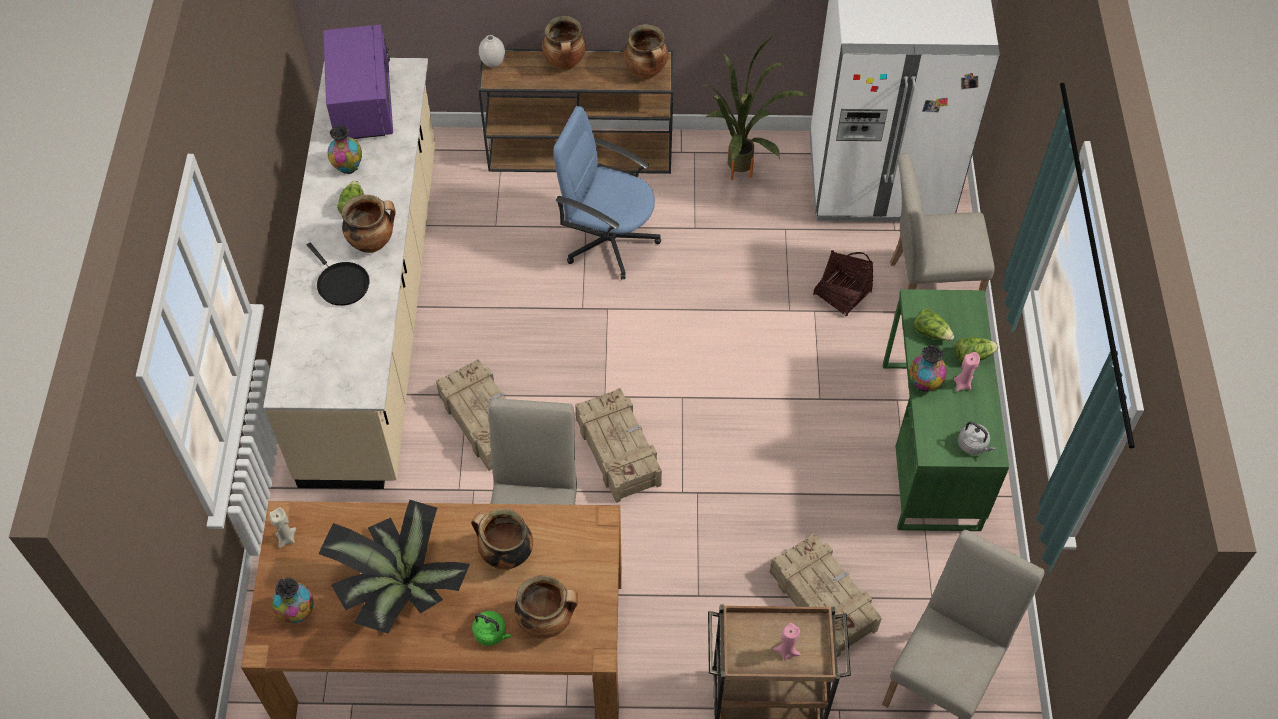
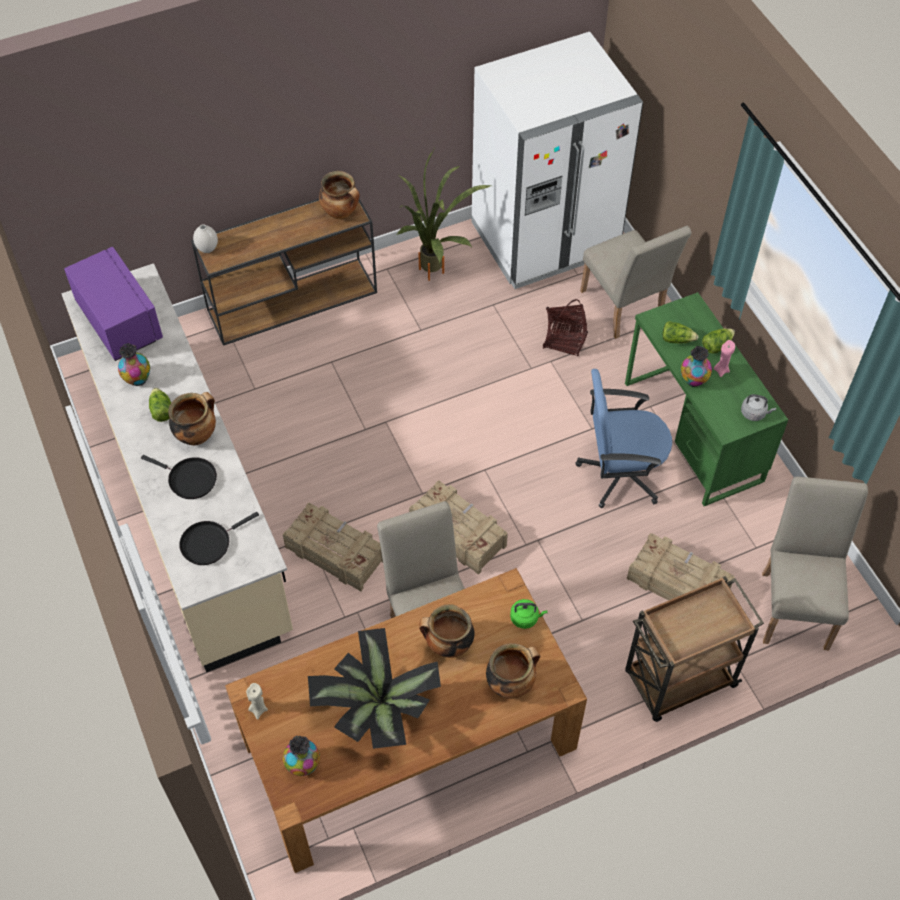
camera: 25 degrees left, 0 degrees up
green kettle [472,611,511,646] -> green kettle moved to [510,599,547,629]
cooking pot [542,16,586,70] -> none
blue office chair [553,106,661,279] -> blue office chair moved to [576,369,672,508]
pink candle [773,623,801,661] -> none
beige chair [890,153,995,291] -> beige chair turned 90 degrees counterclockwise [580,226,692,339]
none -> black frying pan [179,512,259,565]

